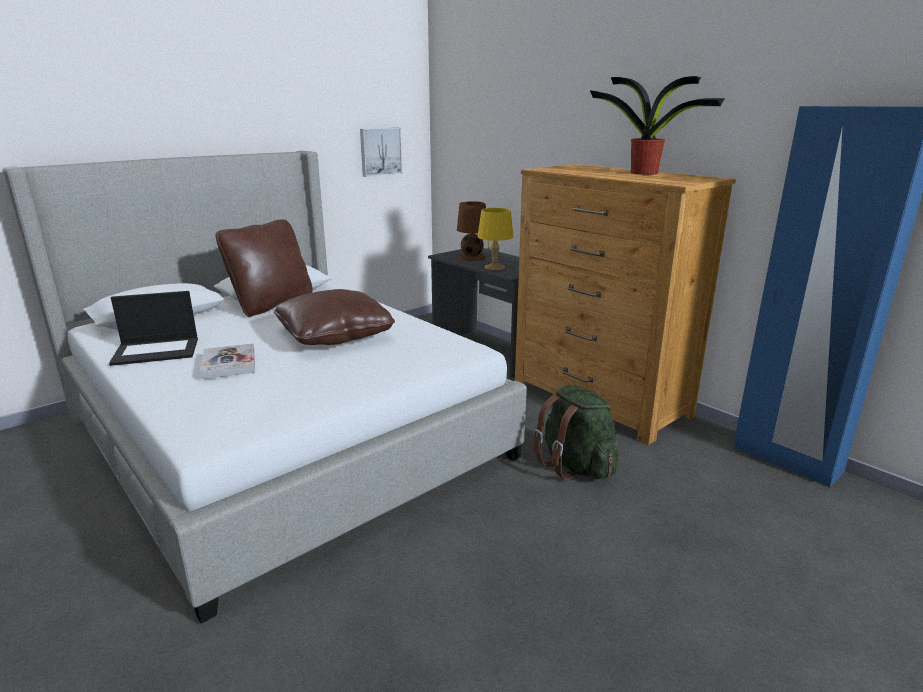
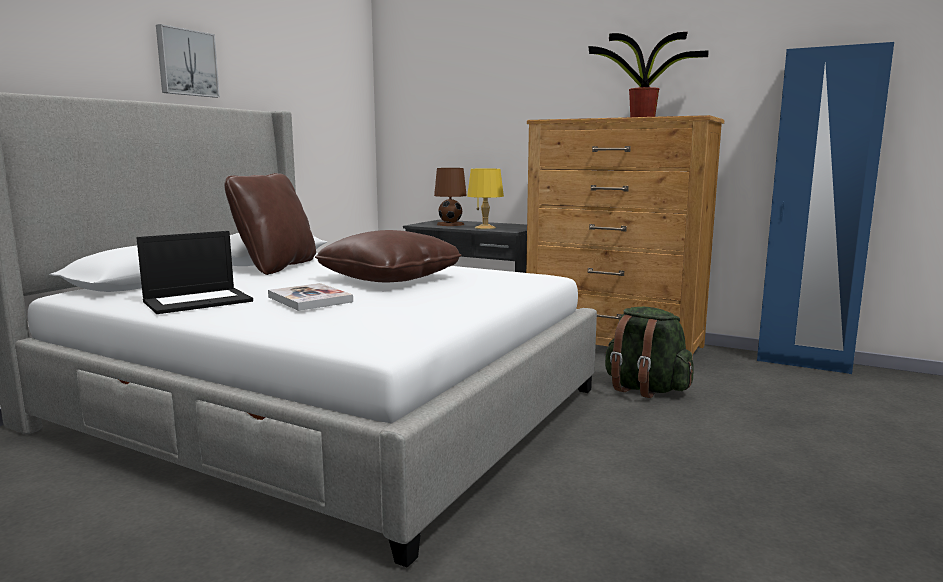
camera: 20 degrees left, 10 degrees down
picture [360,128,402,177] -> picture moved to [156,24,220,98]

